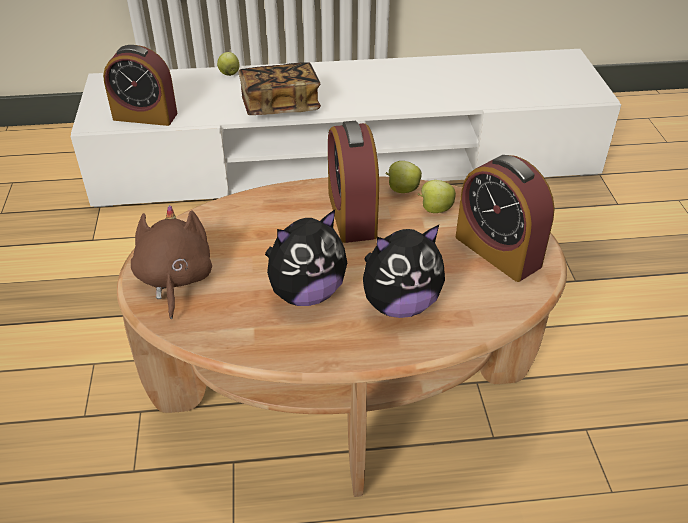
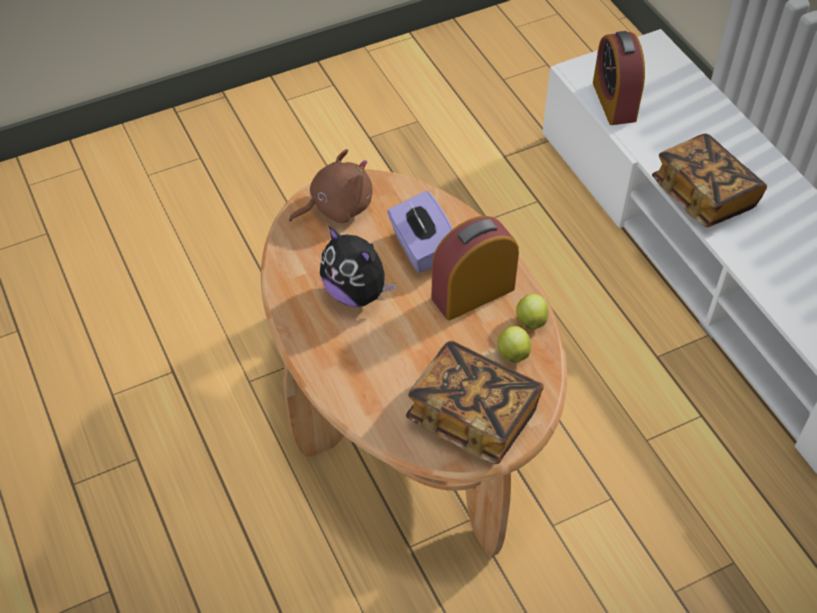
camera: 70 degrees right, 10 degrees up
apple [217,52,239,76] -> none
plush toy [363,225,445,318] -> none
alarm clock [455,155,555,282] -> book [406,341,544,464]
none -> purple tissue box [387,191,453,273]

